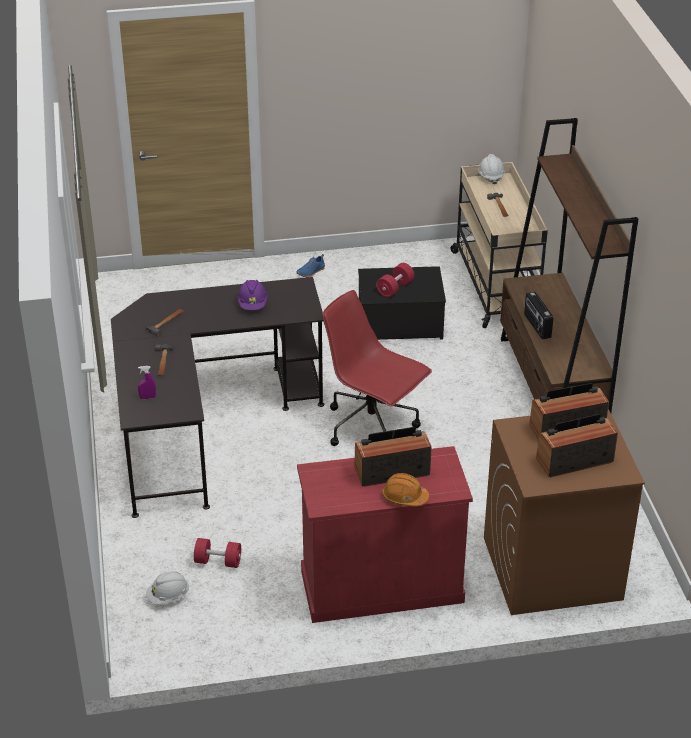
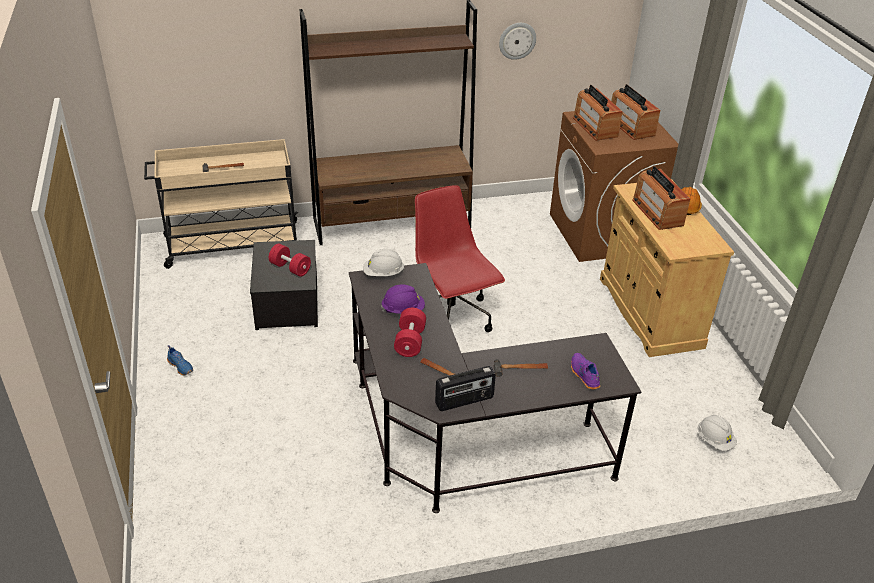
camera: 95 degrees left, 0 degrees up
purple spray bottle [138,366,156,399] -> purple shoe [571,353,600,390]
red dumbbell [194,538,241,568] -> red dumbbell moved to [394,308,426,357]
red cabinet [297,446,473,623] -> beige cabinet [600,179,734,357]
red office chair [322,290,432,446] -> red office chair turned 120 degrees clockwise [415,185,505,332]
white hard hat [478,154,505,185] -> white hard hat moved to [363,249,405,276]
radio [524,292,553,340] -> radio moved to [435,366,496,411]
none -> wall clock [499,23,536,60]

